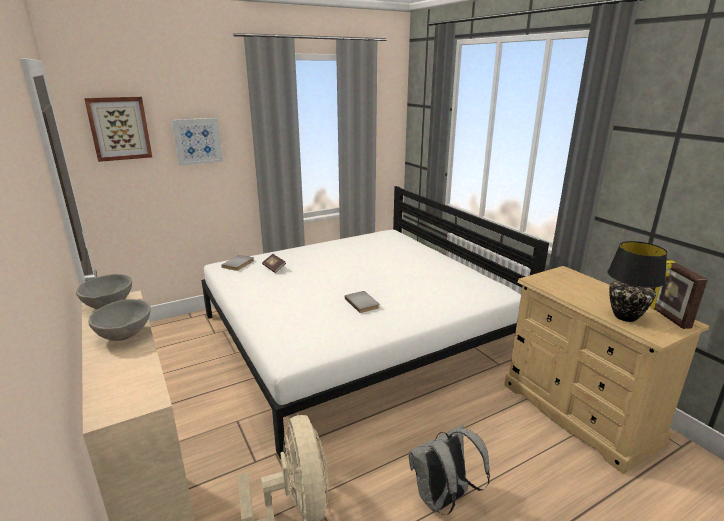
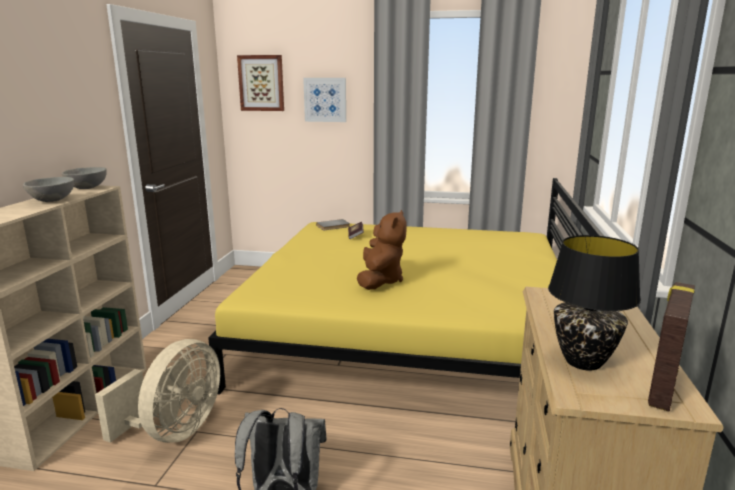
camera: 40 degrees right, 5 degrees down
white bed [201,186,549,459] -> yellow bed [208,178,604,394]
grey book [345,291,379,313] -> brown plush toy [357,210,407,290]

